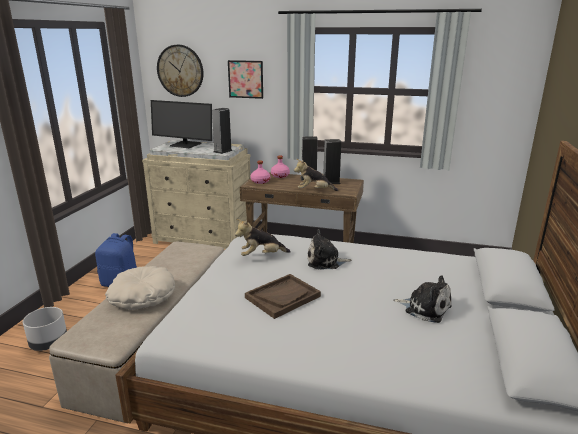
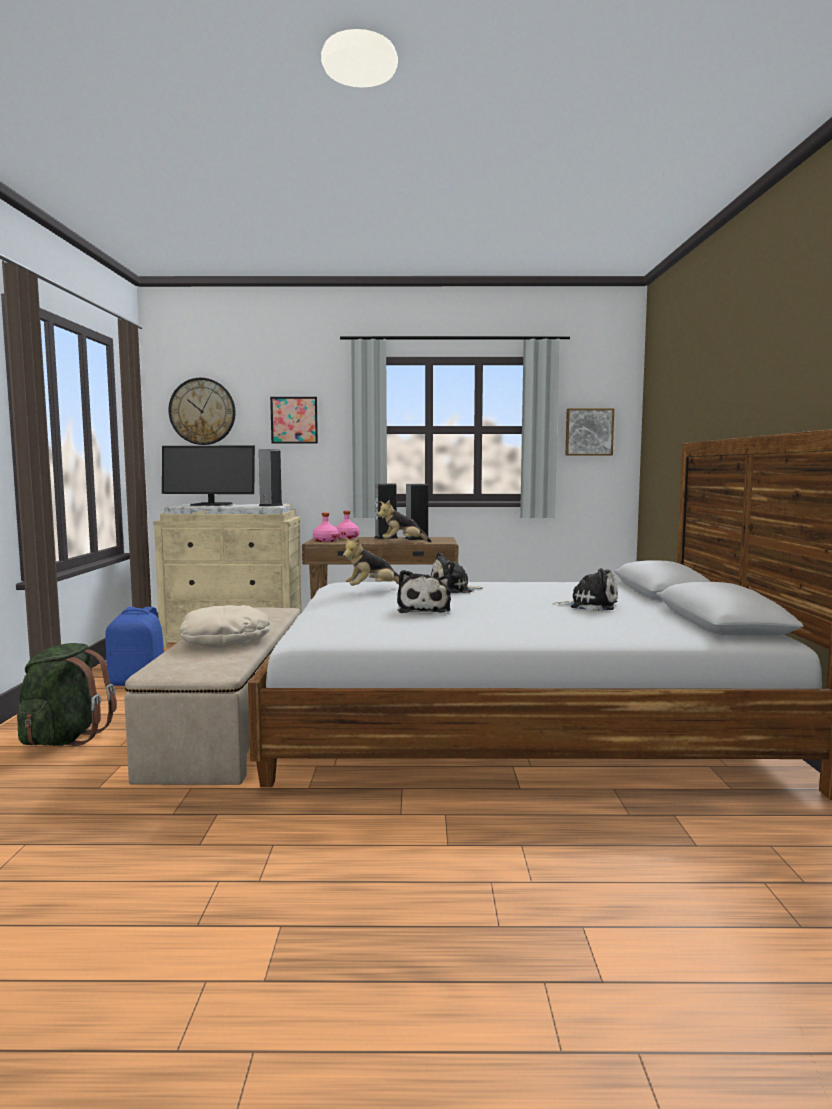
camera: 15 degrees left, 15 degrees down
grey planter [23,307,67,351] -> green backpack [17,643,117,746]
brown tray [245,274,321,319] -> plush toy [397,570,451,613]
none -> picture [565,408,614,456]

